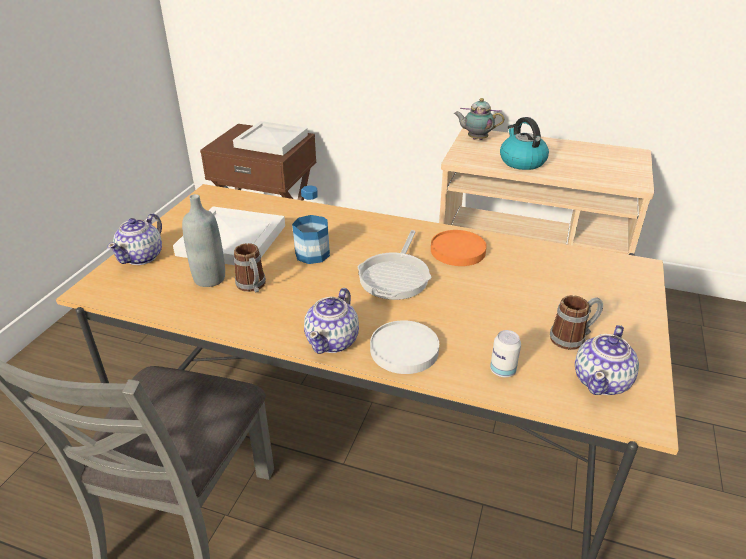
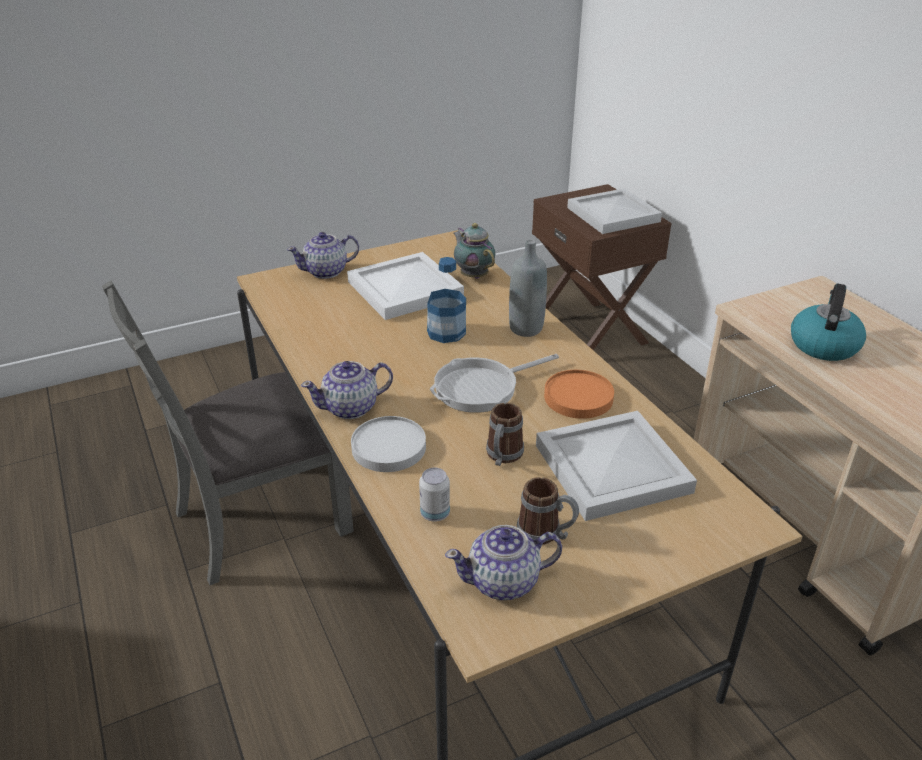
camera: 45 degrees right, 0 degrees up
grey bottle [182,194,225,287] -> grey bottle moved to [509,240,547,337]
mug [233,243,266,293] -> mug moved to [486,403,524,466]
teapot [454,98,504,140] -> teapot moved to [454,223,495,279]
none -> white tray [536,411,697,521]

